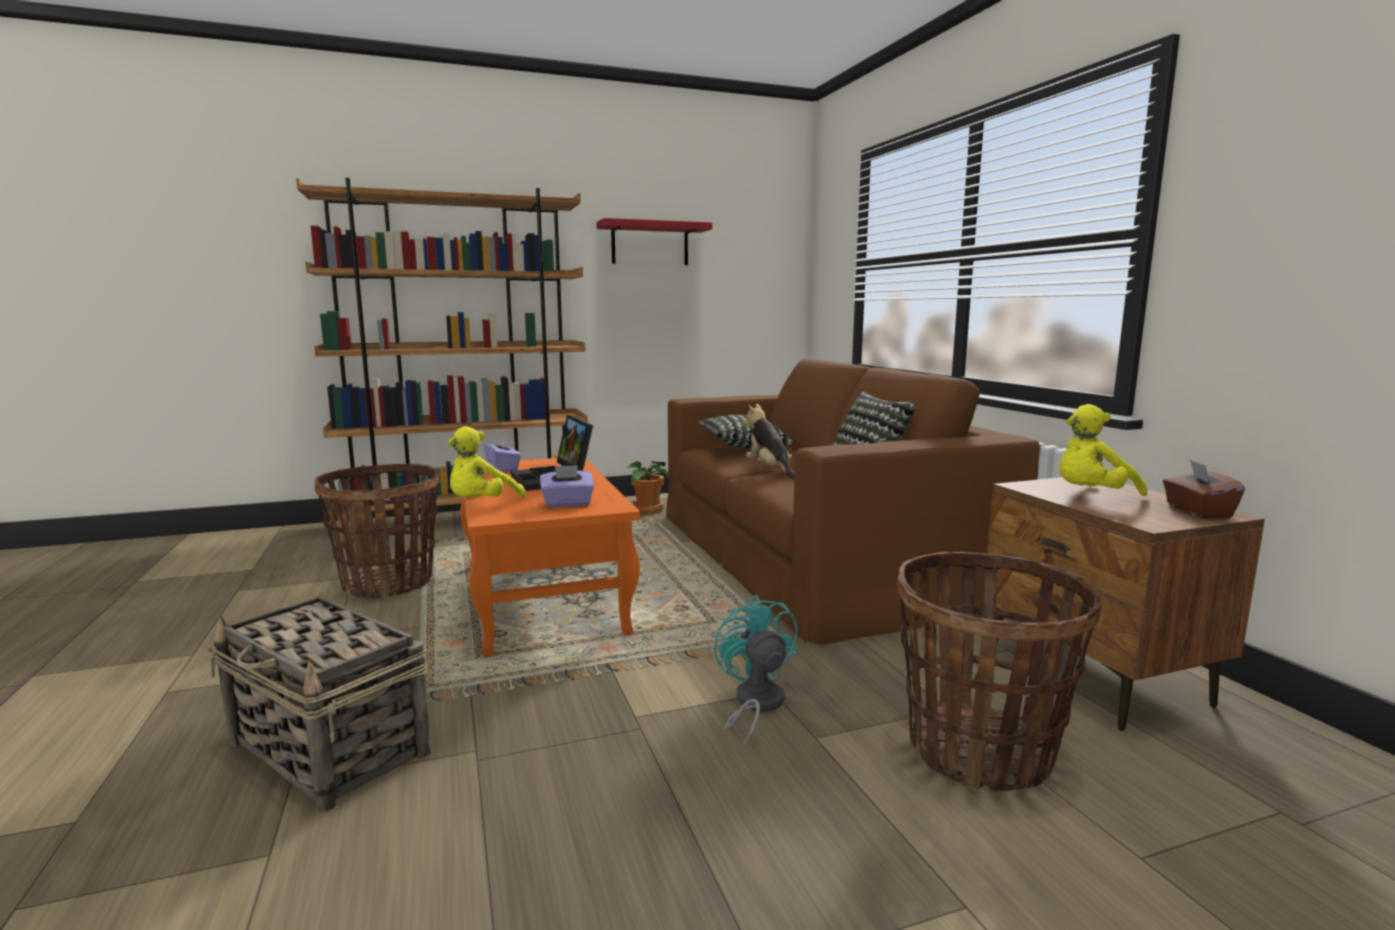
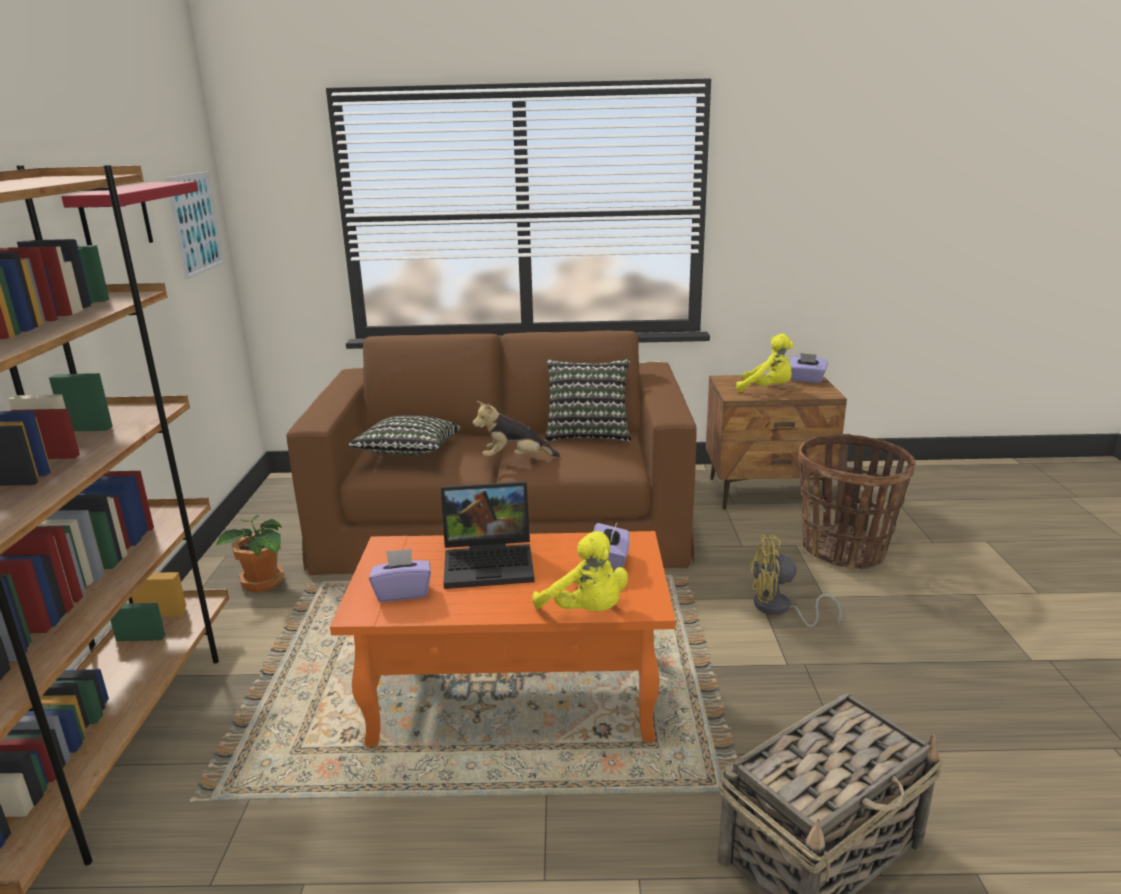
camera: 70 degrees left, 10 degrees up
basket [314,464,439,599] -> none
turquoise fan [714,595,798,750] -> yellow fan [749,535,842,627]
yellow plush toy [1059,404,1147,496] -> yellow plush toy turned 60 degrees counterclockwise [736,333,794,392]
brown tissue box [1163,460,1245,518] -> purple tissue box [790,353,828,383]
none -> picture [165,171,224,280]

